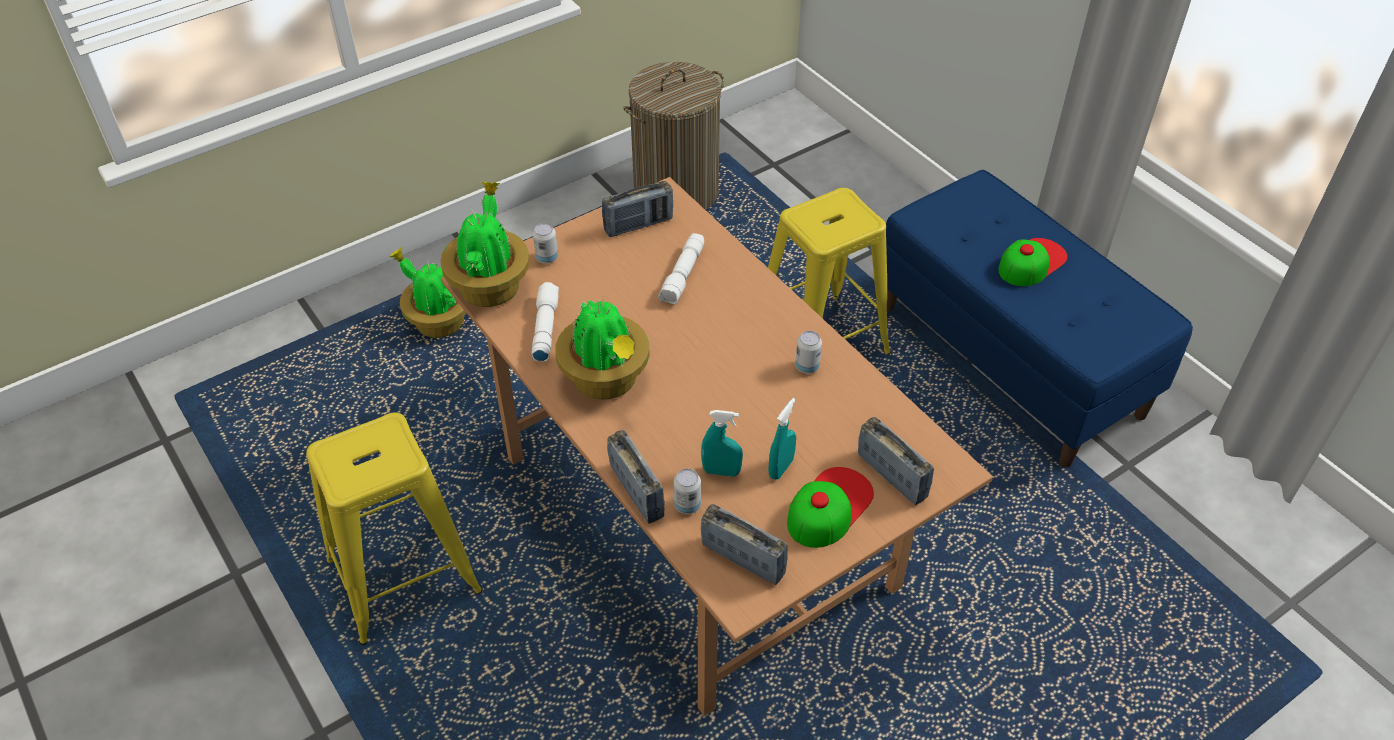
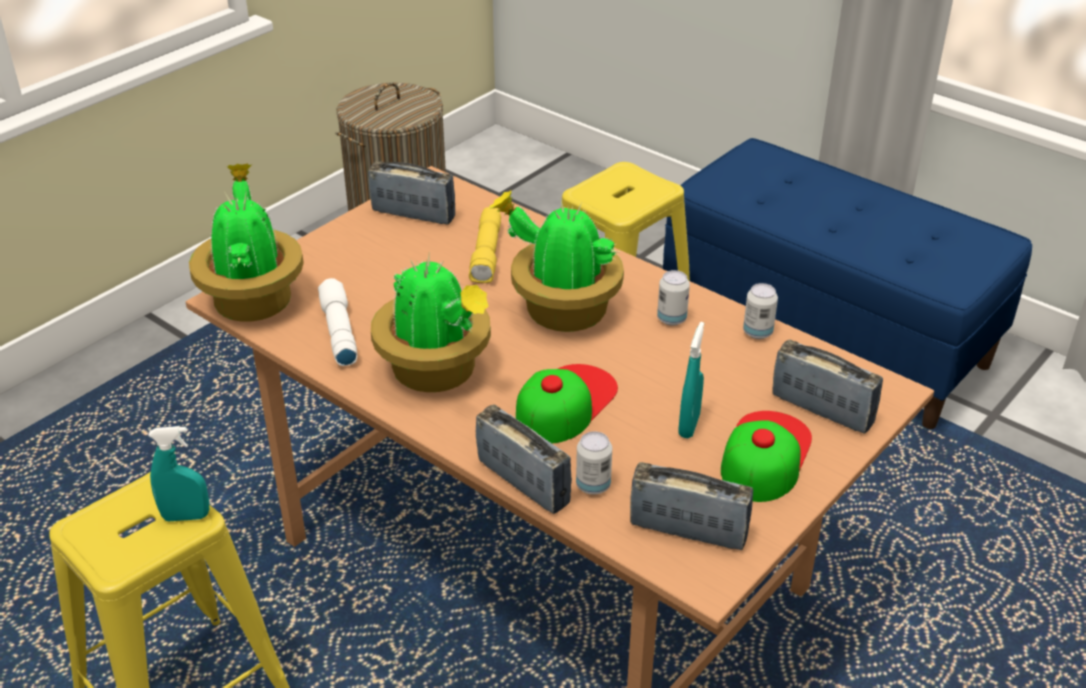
camera: 15 degrees left, 10 degrees down
potted plant [389,247,466,338] -> potted plant moved to [489,190,624,332]
can [533,223,558,264] -> can moved to [743,283,778,339]
radio [602,181,673,237] -> radio turned 120 degrees counterclockwise [368,161,455,225]
white flashlight [658,233,704,305] -> yellow flashlight [469,207,501,283]
turquoise spray bottle [701,410,743,477] -> turquoise spray bottle moved to [148,426,209,521]
cap [999,238,1067,286] -> cap moved to [516,364,618,443]

